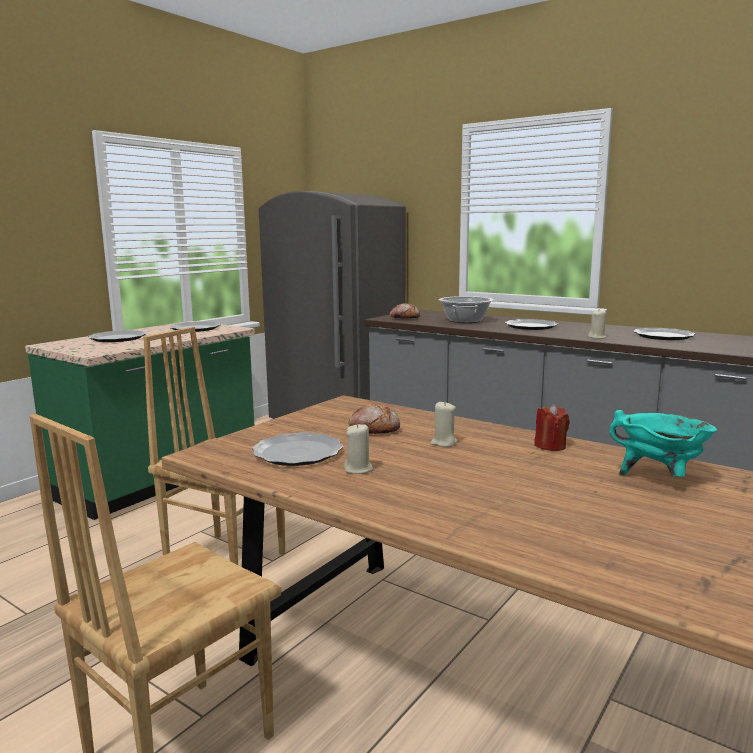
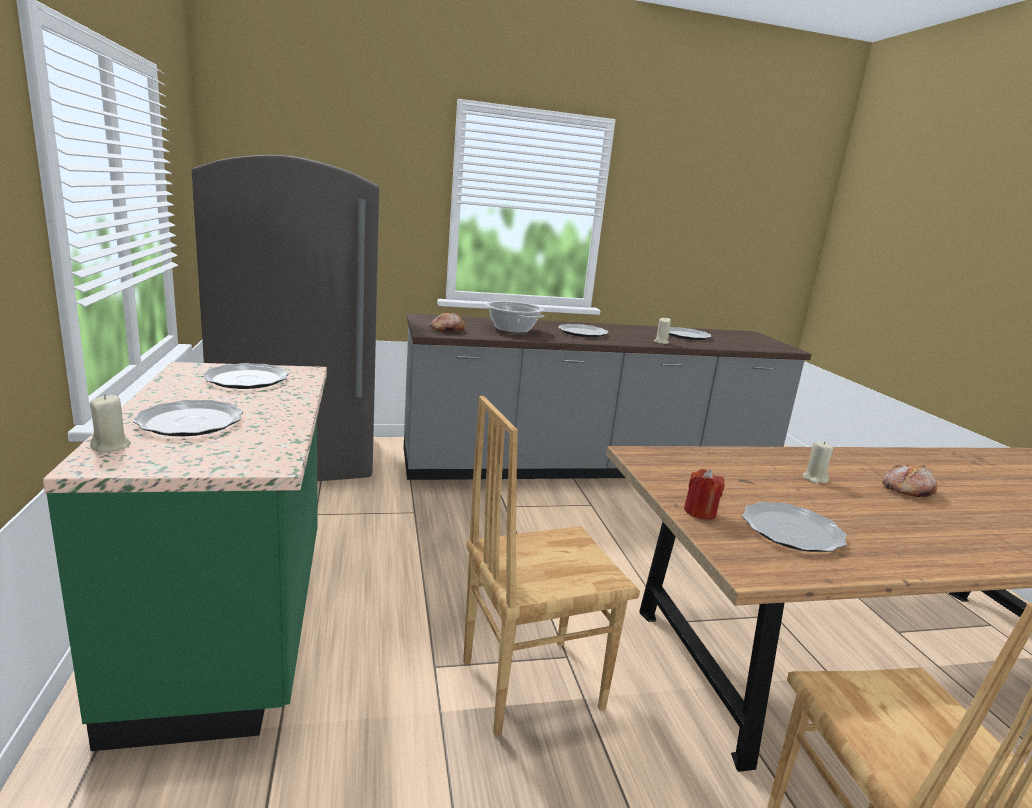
camera: 50 degrees left, 5 degrees up
beige candle [344,423,373,474] -> beige candle moved to [90,395,131,452]
bread [348,404,400,434] -> bread moved to [883,464,937,497]
red candle [534,404,570,451] -> red candle moved to [684,469,725,520]
turquoise cooking pot [610,410,717,477] -> none

